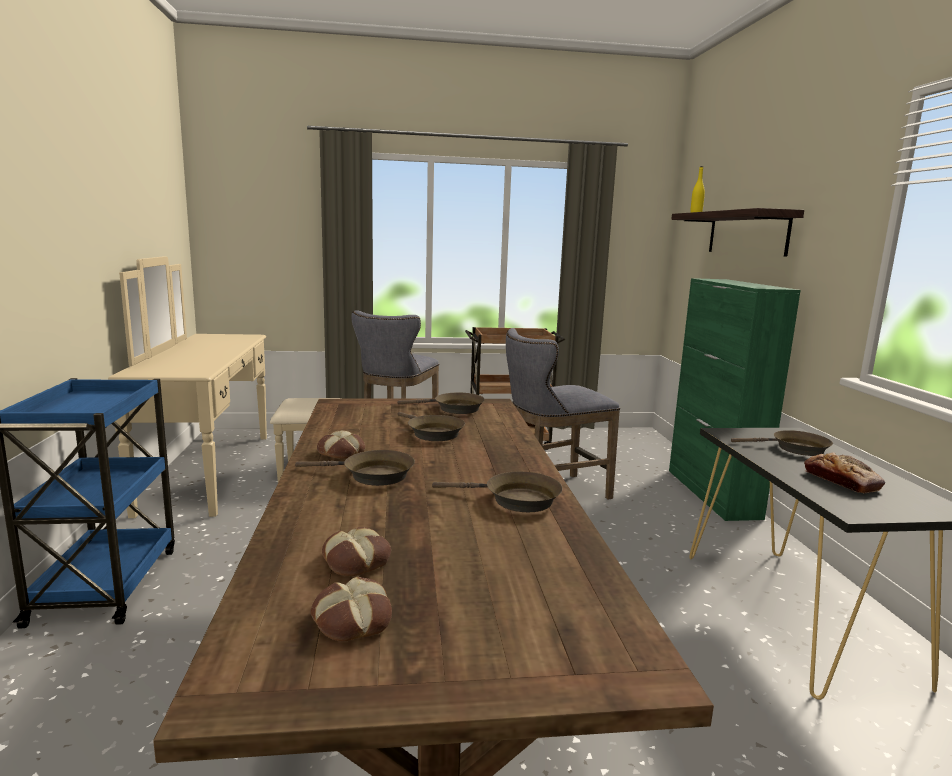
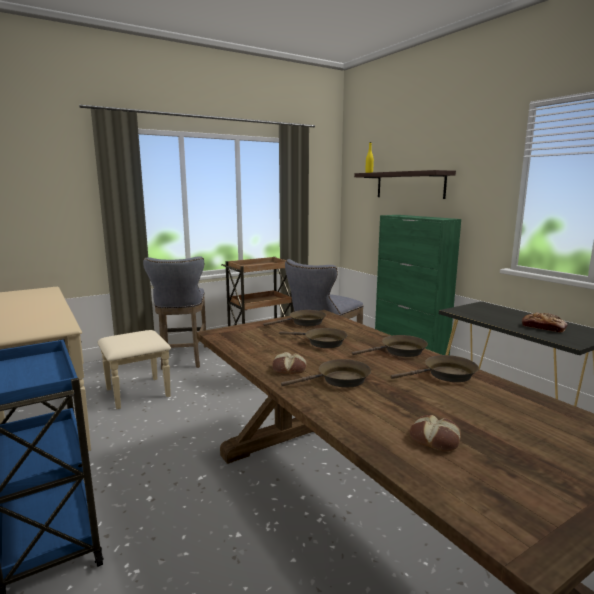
camera: 25 degrees left, 0 degrees up
bread [311,577,392,641] -> none
brown frying pan [731,430,833,456] -> brown frying pan moved to [352,335,428,357]

